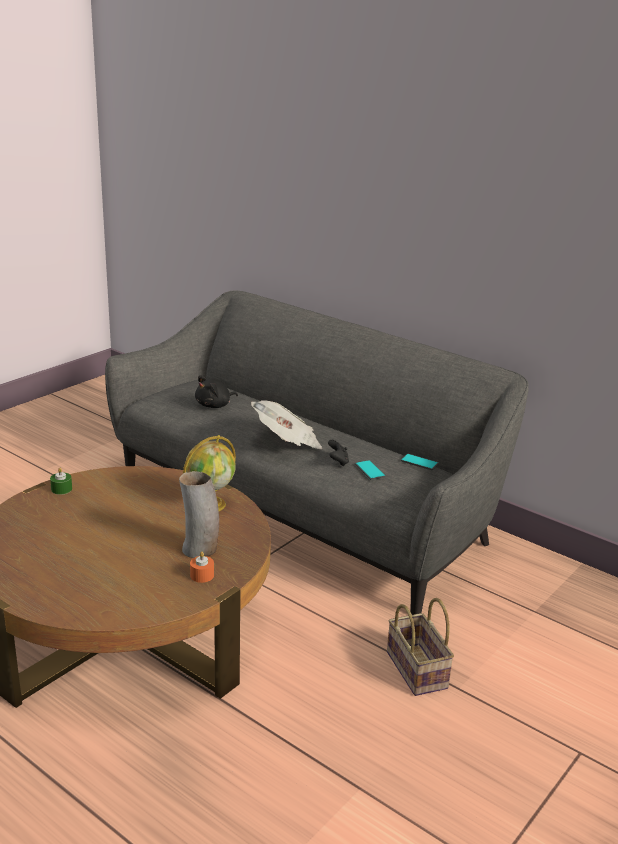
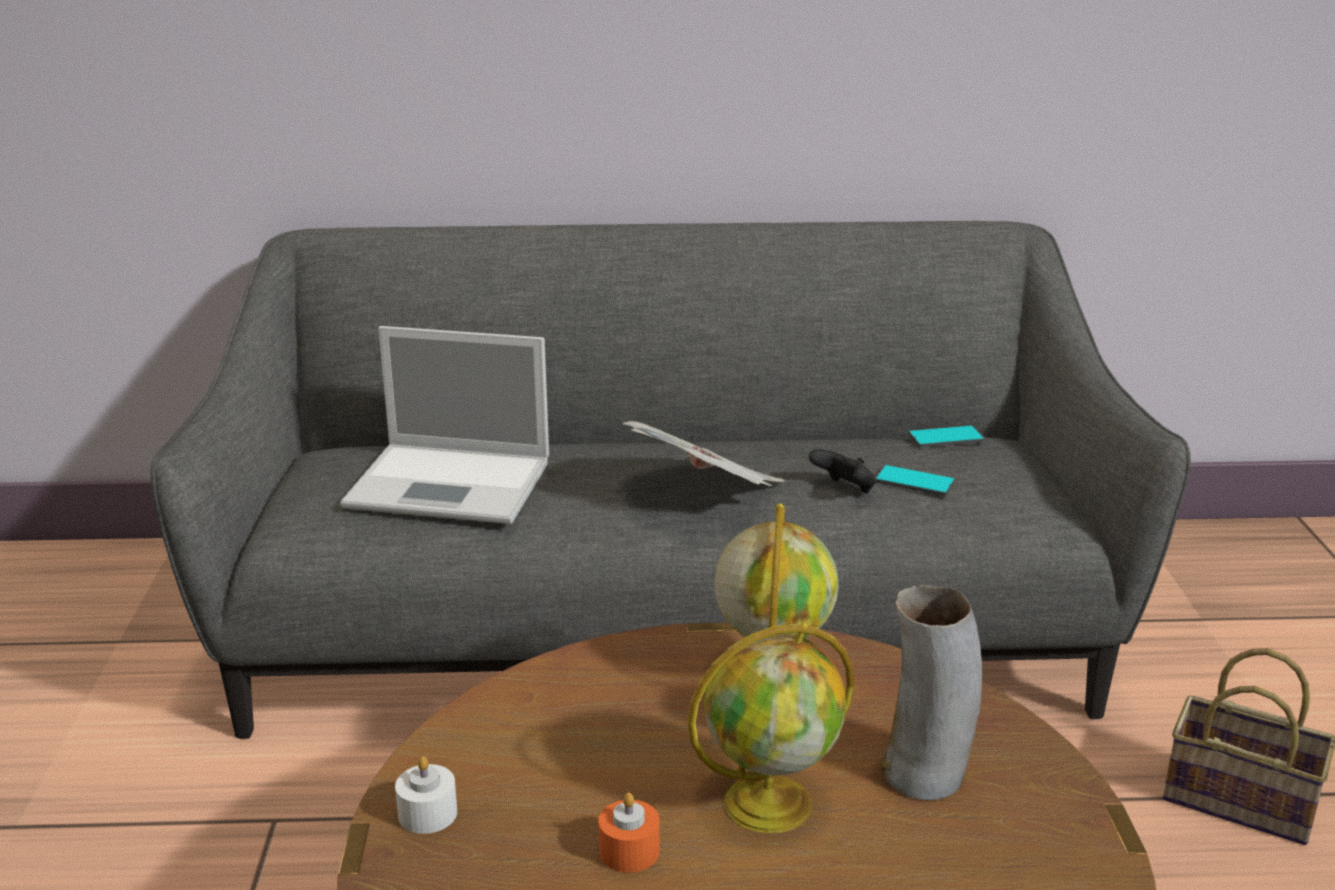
camera: 40 degrees left, 0 degrees up
green candle [50,468,72,495] -> white candle [395,756,457,834]
orange candle [190,552,214,583] -> orange candle moved to [598,792,660,873]
black plush toy [195,375,238,408] -> laptop [340,326,549,524]
none -> globe [688,622,854,833]

